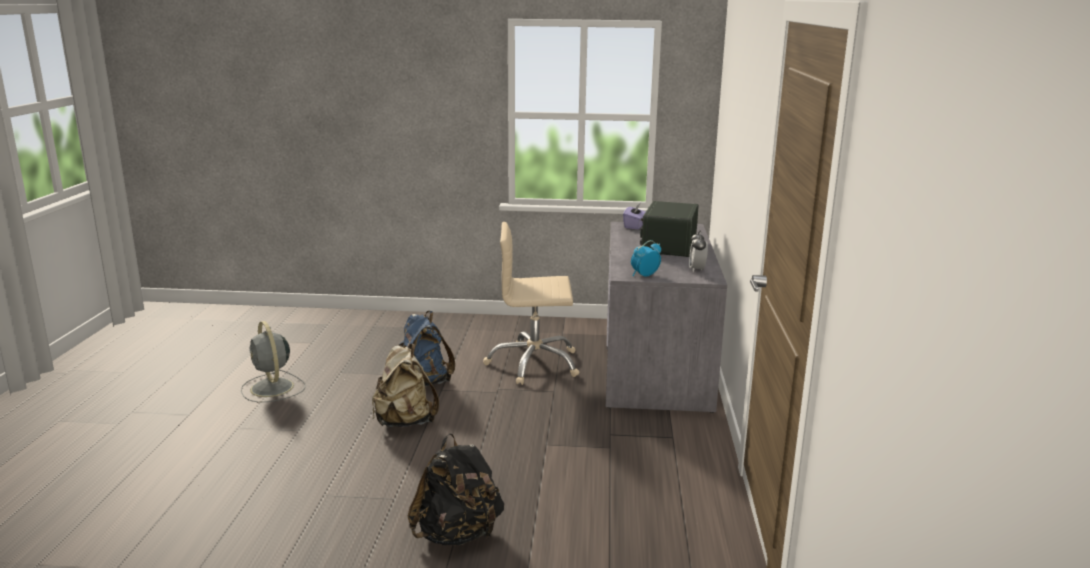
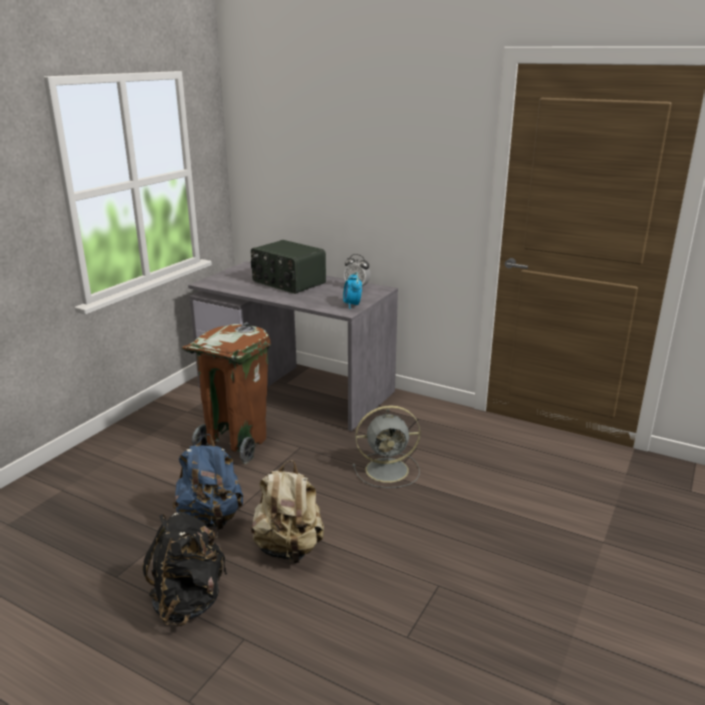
camera: 65 degrees left, 5 degrees up
grey fan [241,321,306,403] -> grey fan moved to [353,405,420,488]
black backpack [408,434,504,546] -> black backpack moved to [142,512,227,626]
beige office chair [483,222,580,385] -> brown trash can [182,322,271,464]
purple tissue box [623,203,646,229] -> none

